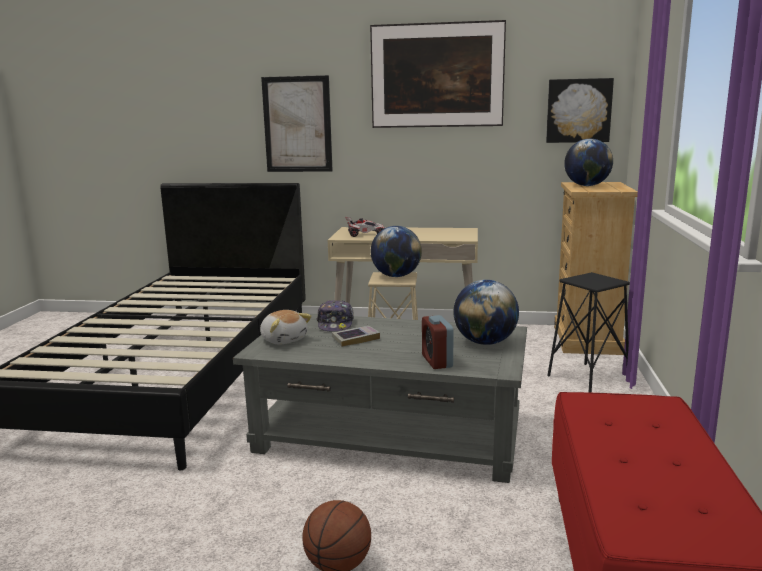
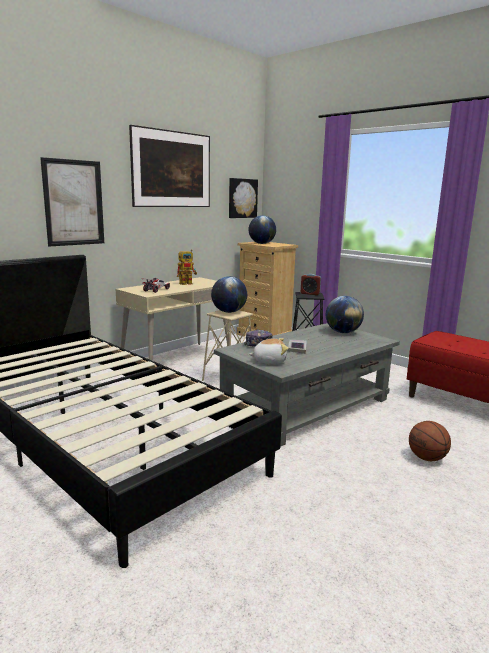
camera: 55 degrees left, 0 degrees up
alarm clock [422,315,454,369] -> alarm clock moved to [301,274,321,295]
none -> toy robot [177,249,197,285]

